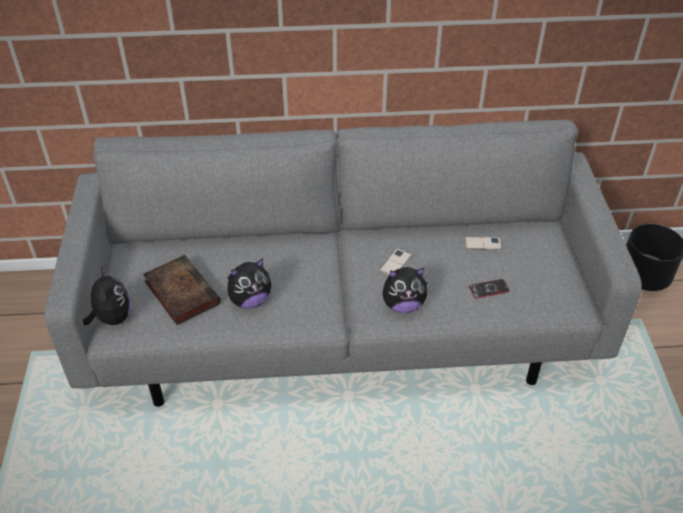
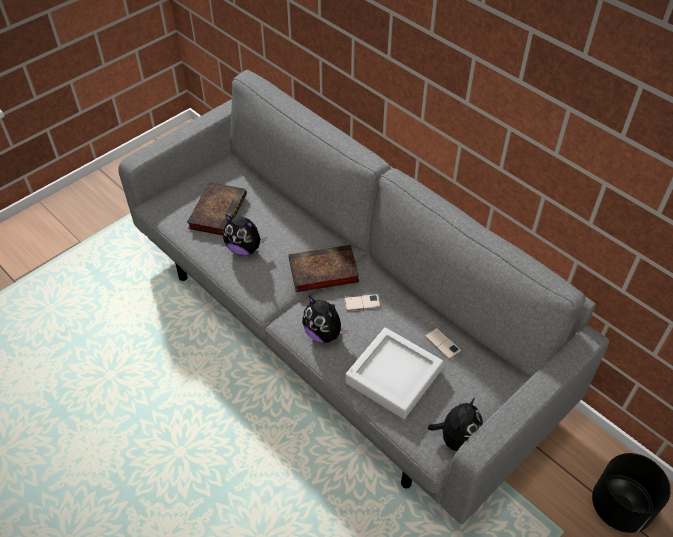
camera: 50 degrees right, 5 degrees up
plush toy [83,268,130,325] -> plush toy moved to [428,397,483,451]
phone [469,279,510,298] -> grey tray [345,328,443,419]
none -> book [289,244,359,292]

